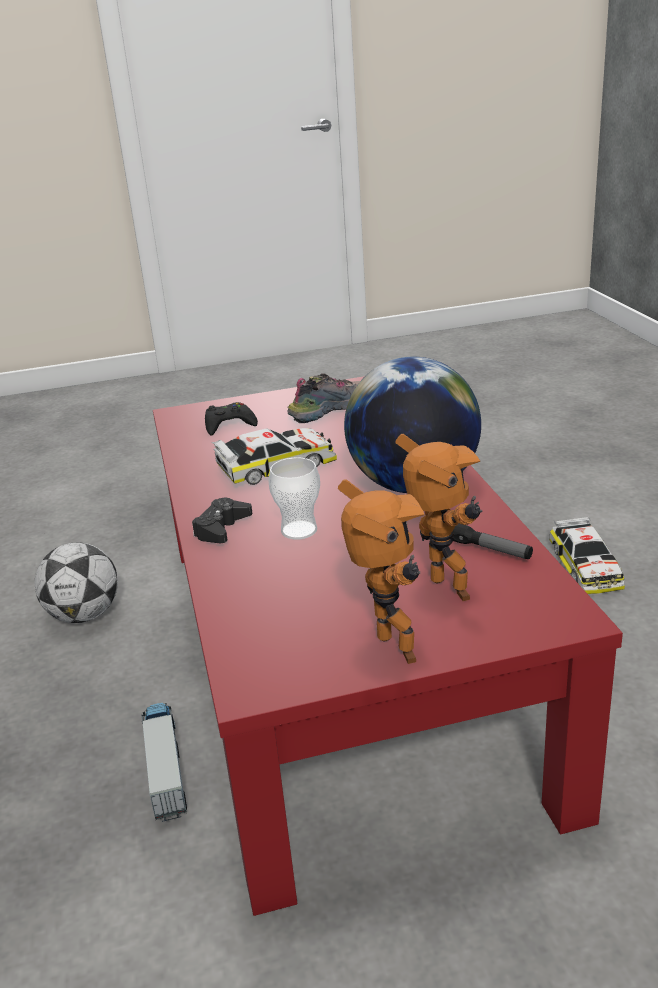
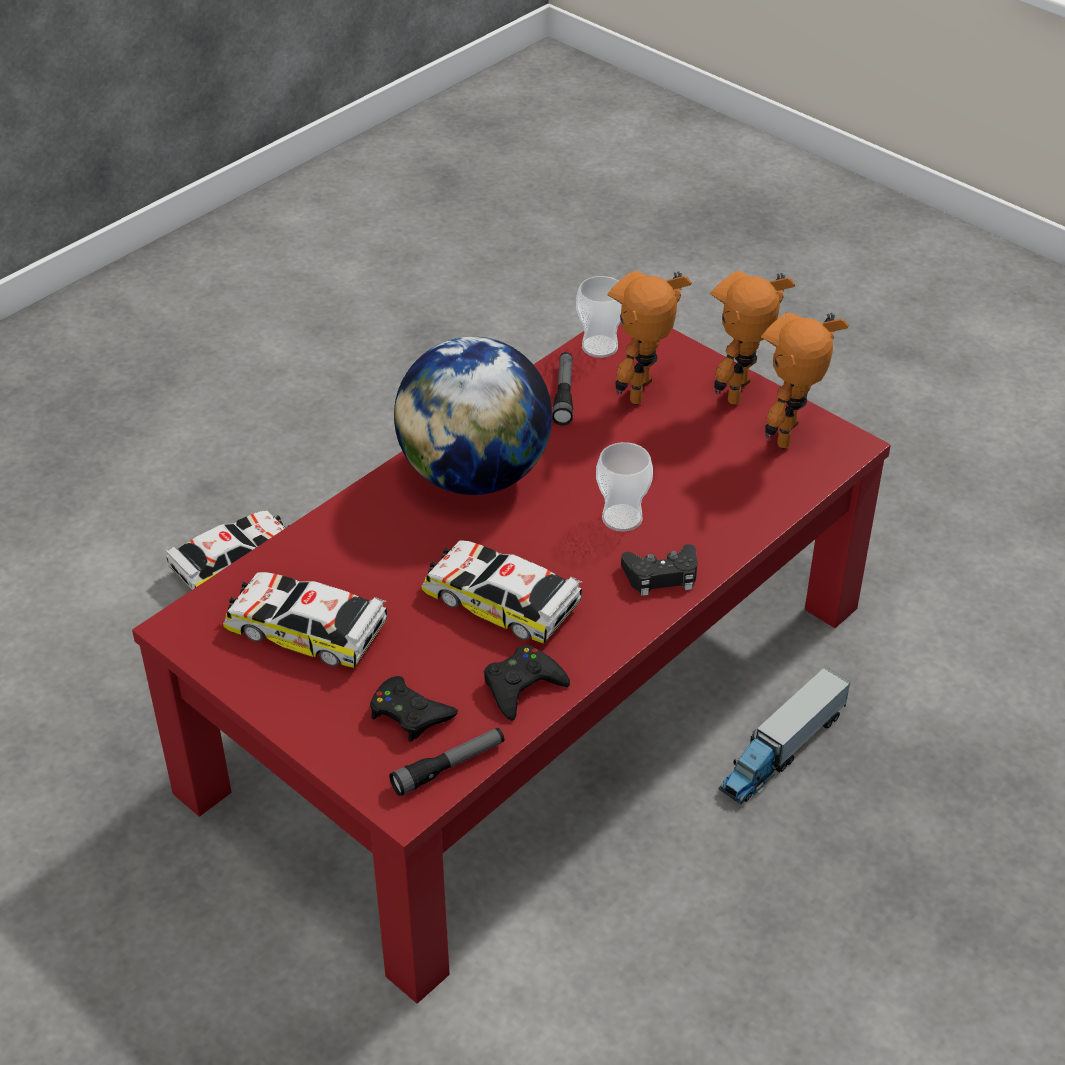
camera: 125 degrees left, 15 degrees up
football [34,542,118,623] -> none
shoe [287,373,360,423] -> toy car [223,572,387,668]
none -> flashlight [389,728,504,796]
none -> black game controller [484,645,570,721]
none -> cup [576,276,622,358]
none -> toy robot [761,312,849,449]

